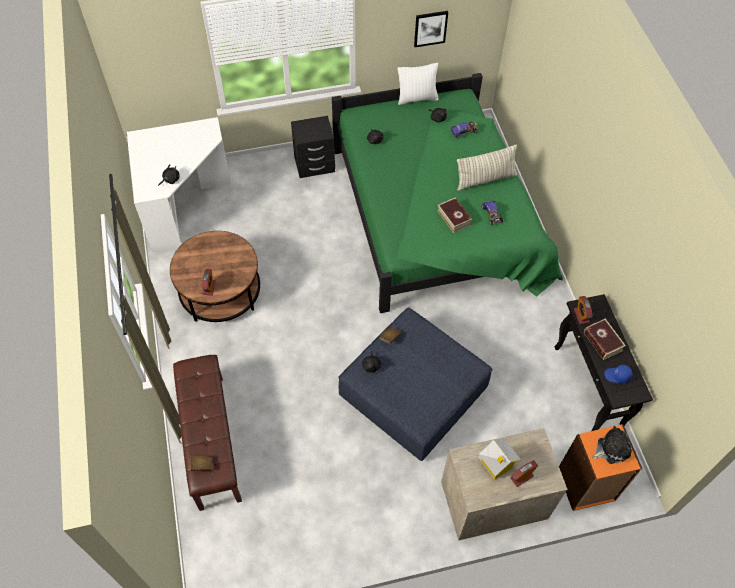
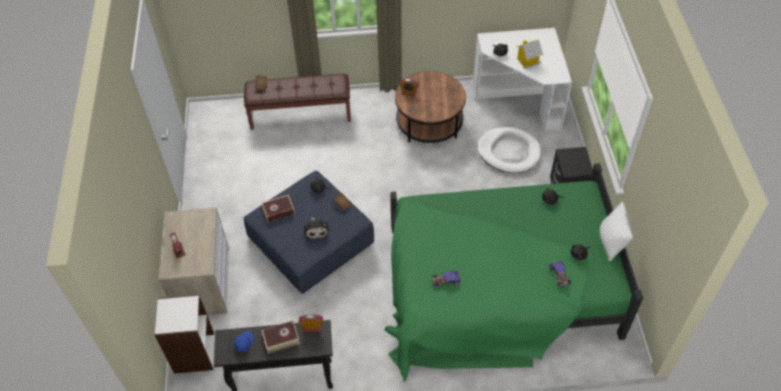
camera: 100 degrees right, 5 degrees down
picture [414,11,448,47] -> none
book [437,197,472,233] -> book moved to [262,195,295,222]
pillow [457,144,517,191] -> none
toy house [478,438,521,480] -> toy house moved to [516,40,543,69]
orange bookcase [559,424,642,511] -> white bookcase [154,294,215,374]
plush toy [592,426,632,464] -> plush toy moved to [304,217,329,240]
none -> white dog bed [477,127,542,173]

